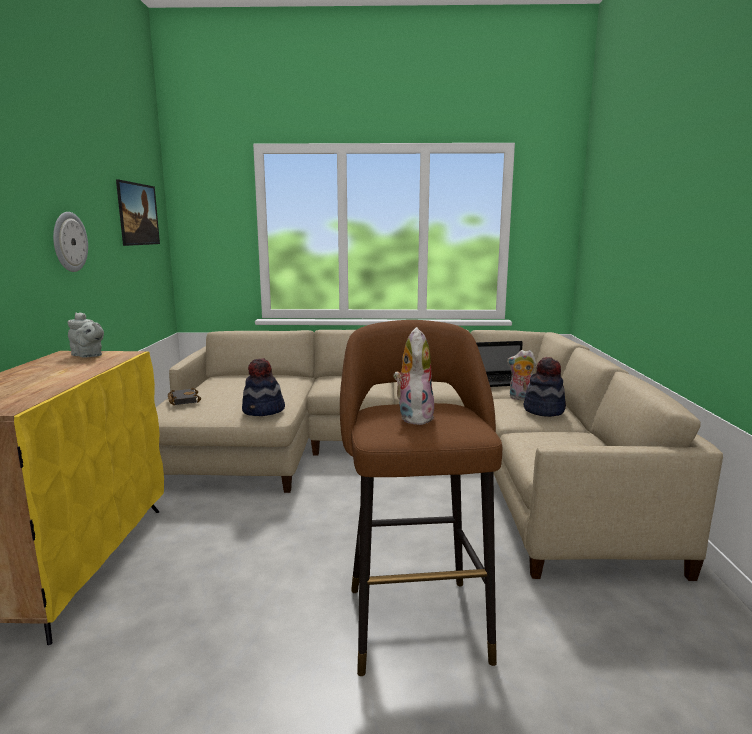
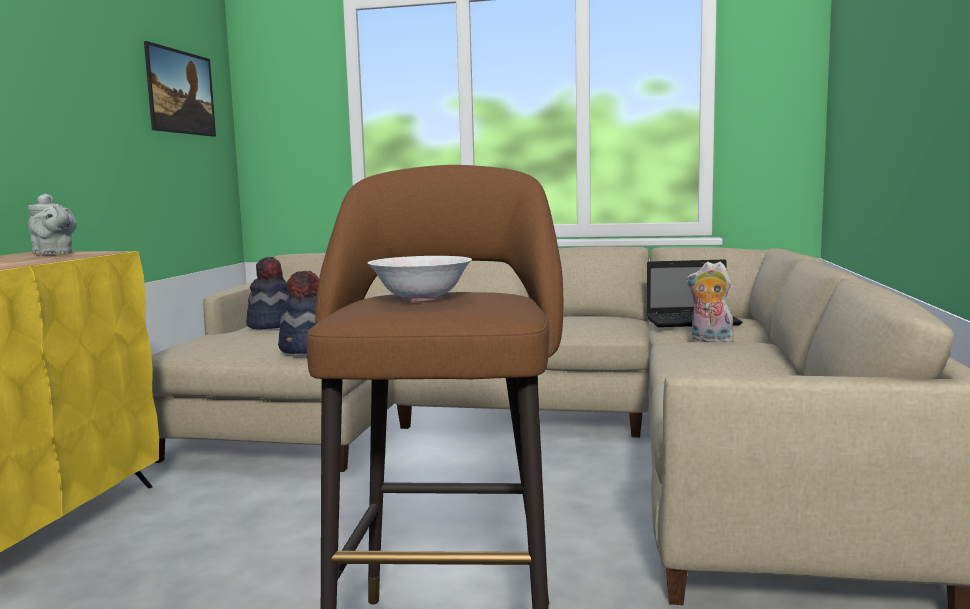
camera: 10 degrees right, 5 degrees down
wall clock [53,212,88,272] -> none
black book [168,388,201,405] -> none
plush toy [393,327,435,425] -> white bowl [368,256,472,302]
hat [524,357,566,417] -> hat moved to [246,257,289,329]

